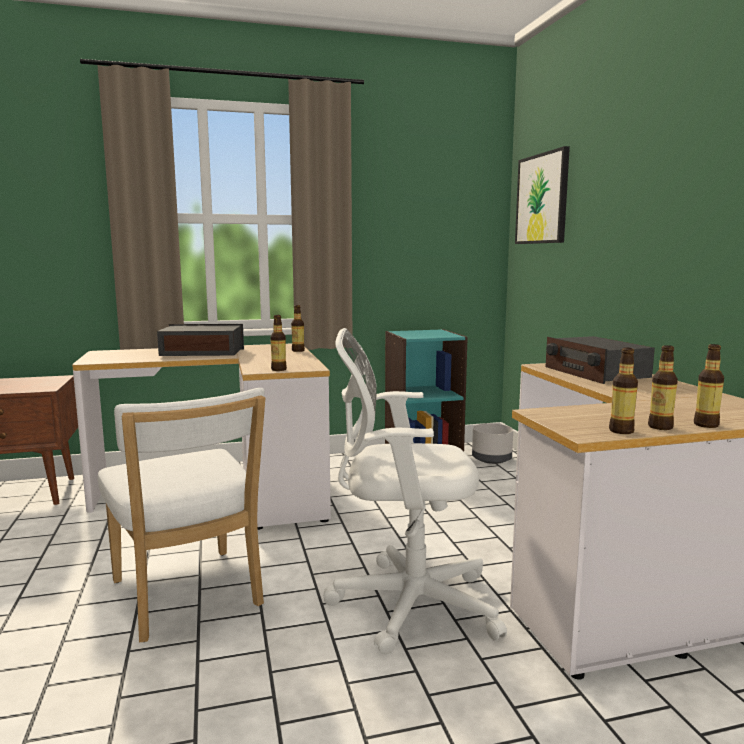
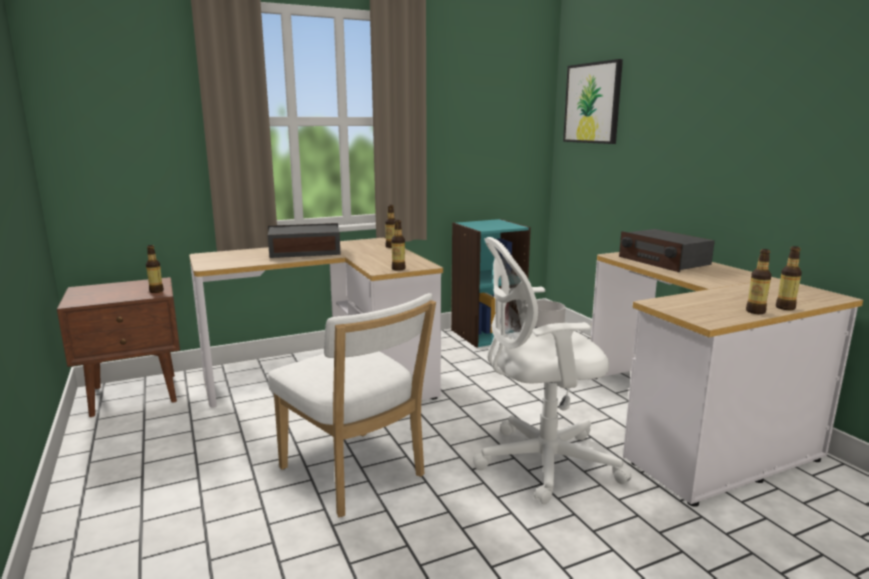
camera: 10 degrees left, 5 degrees up
bottle [609,348,638,434] -> bottle moved to [146,245,164,293]

